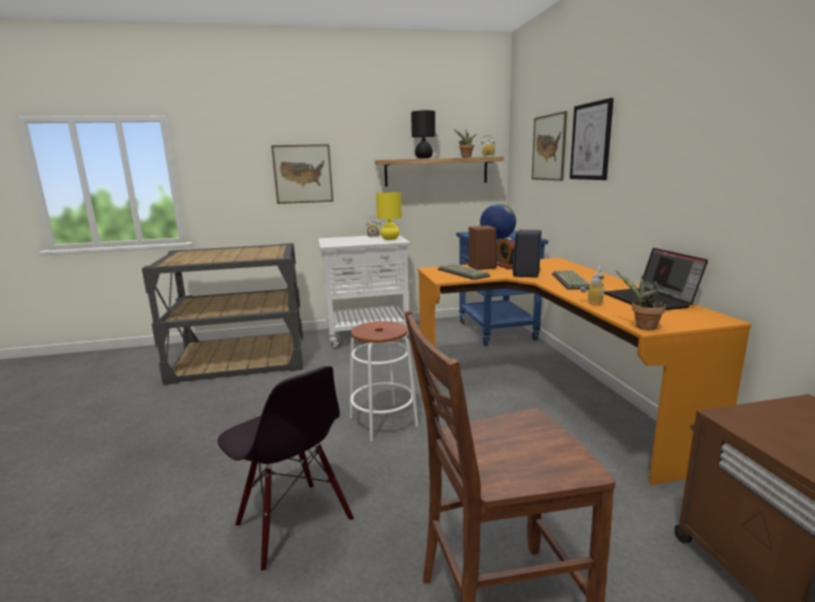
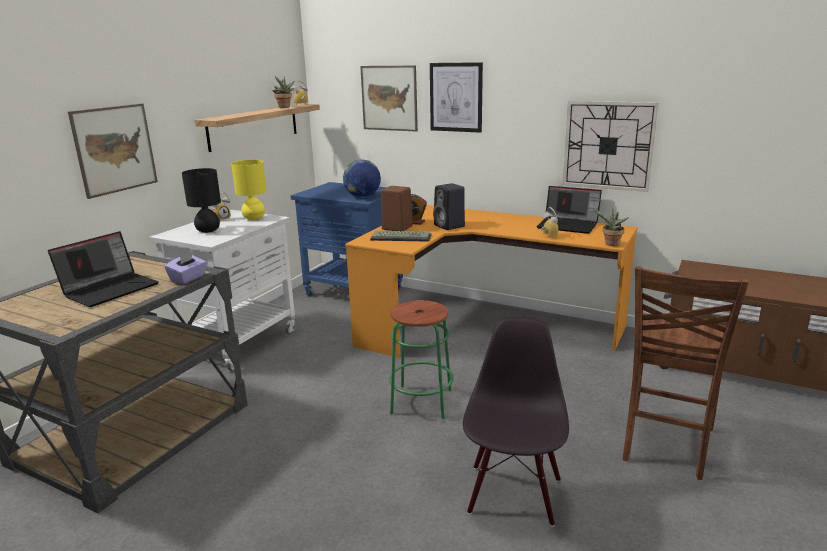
camera: 50 degrees left, 5 degrees up
black chair [218,366,354,572] -> black chair turned 75 degrees counterclockwise [463,317,569,527]
white stool [350,321,419,441] -> green stool [389,300,454,419]
black table lamp [411,110,435,159] -> black table lamp moved to [182,168,221,233]
keyboard [552,270,590,290] -> none
none -> laptop [48,231,159,307]
none -> purple tissue box [165,252,207,284]
none -> wall clock [563,101,659,192]

